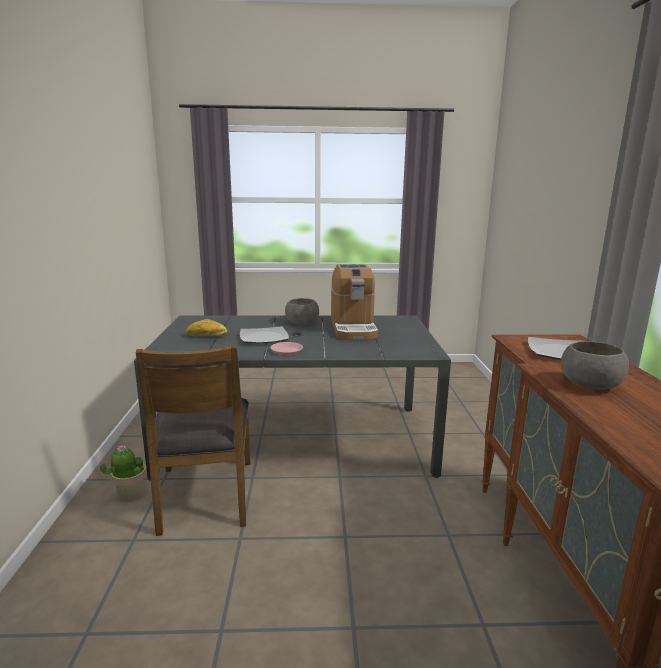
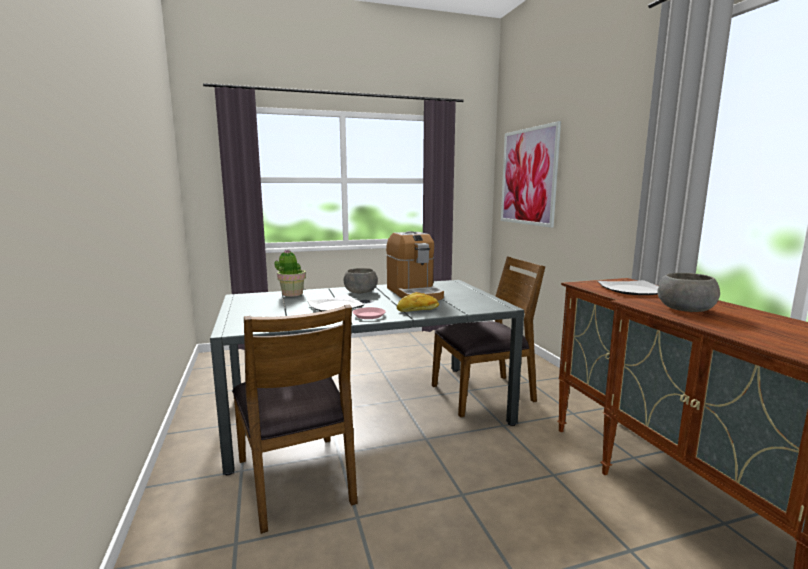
camera: 15 degrees left, 5 degrees down
potted plant [100,444,147,501] -> potted plant moved to [274,249,306,297]
bread [186,319,227,336] -> bread moved to [397,292,439,312]
none -> brown chair [432,256,545,417]
none -> picture [501,121,561,228]

